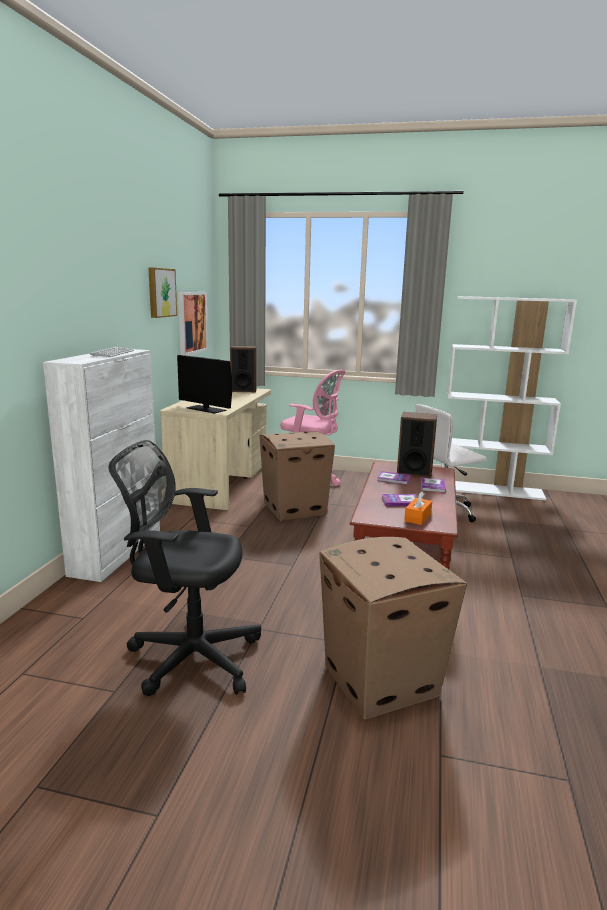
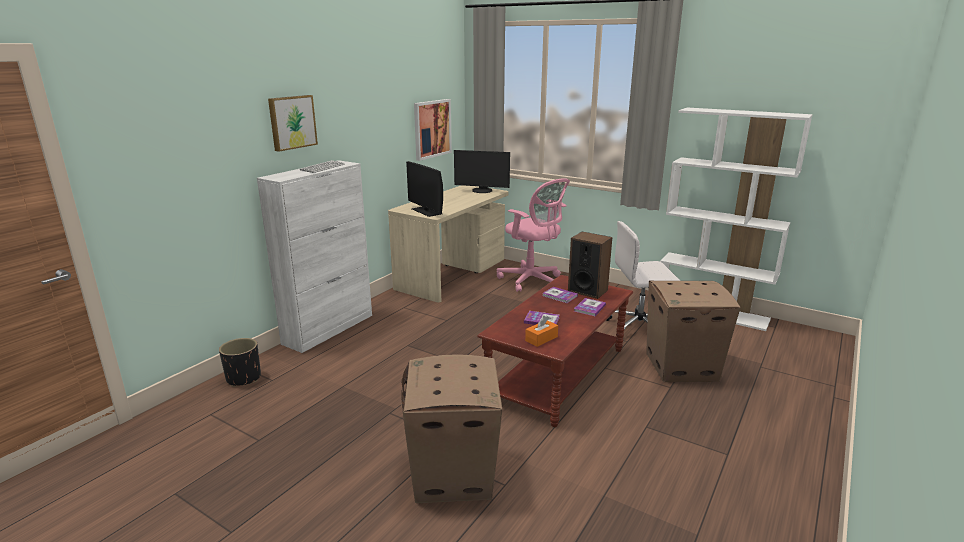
camera: 20 degrees right, 5 degrees up
black office chair [109,440,261,696] -> none
picture [148,268,177,318] -> picture moved to [268,95,318,151]
speaker [230,346,257,392] -> monitor [454,150,510,193]
cardboard box [259,431,335,521] -> cardboard box moved to [646,281,740,382]
none -> black planter [219,338,261,387]

